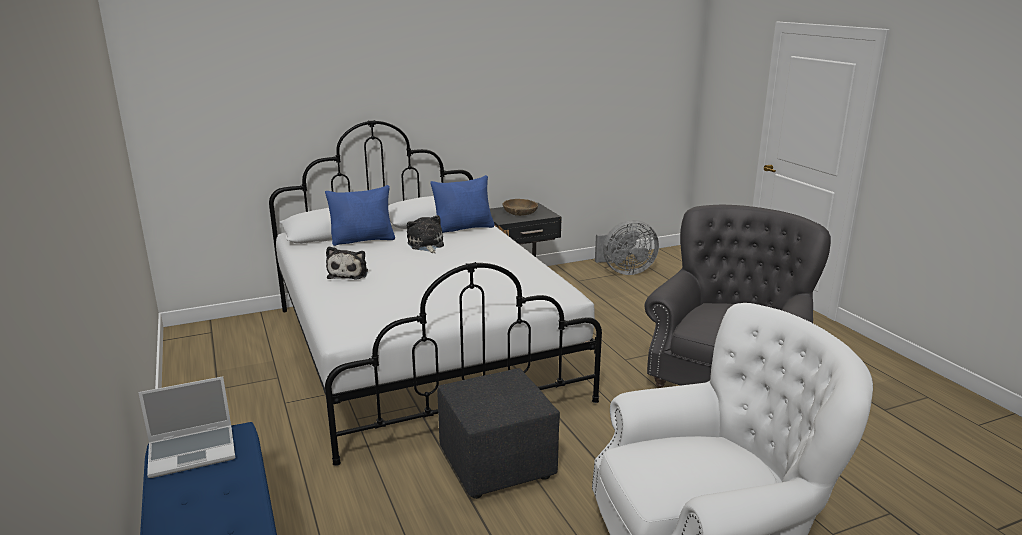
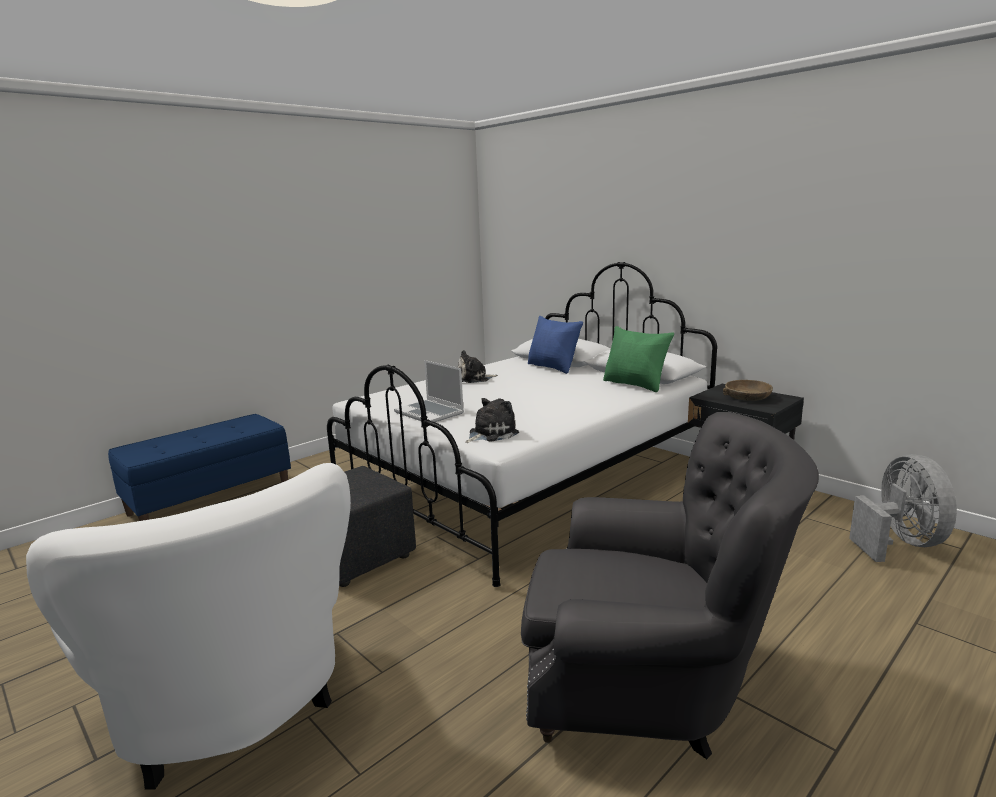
camera: 70 degrees right, 5 degrees down
laptop [138,376,235,478] -> laptop moved to [394,360,464,422]
plush toy [407,215,444,253] -> plush toy moved to [465,398,519,443]
blue pillow [430,175,495,233] -> green pillow [603,326,674,392]
grey fan [595,220,659,275] -> grey fan turned 150 degrees counterclockwise [849,454,957,562]

